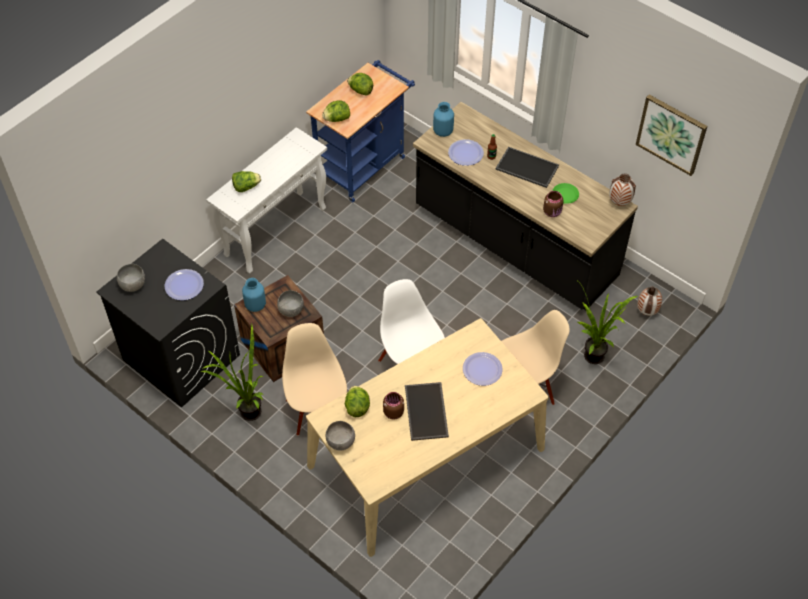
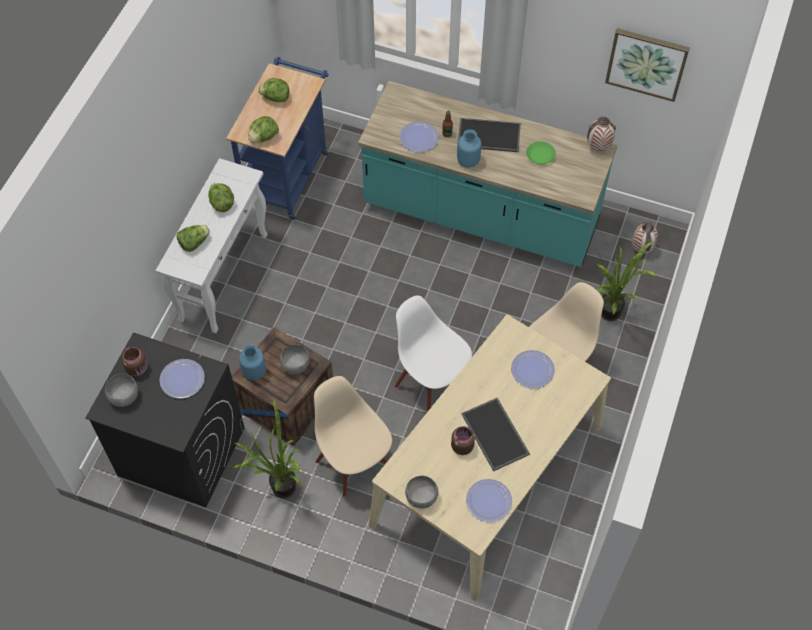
camera: 20 degrees left, 5 degrees up
lettuce [345,386,370,417] -> lettuce moved to [208,183,234,212]
black counter [413,102,638,310] -> turquoise counter [358,81,617,267]
blue vase [433,102,454,137] -> blue vase moved to [457,129,482,168]
brown jar [543,191,564,217] -> brown jar moved to [122,347,148,377]
none -> plate [466,479,512,522]

